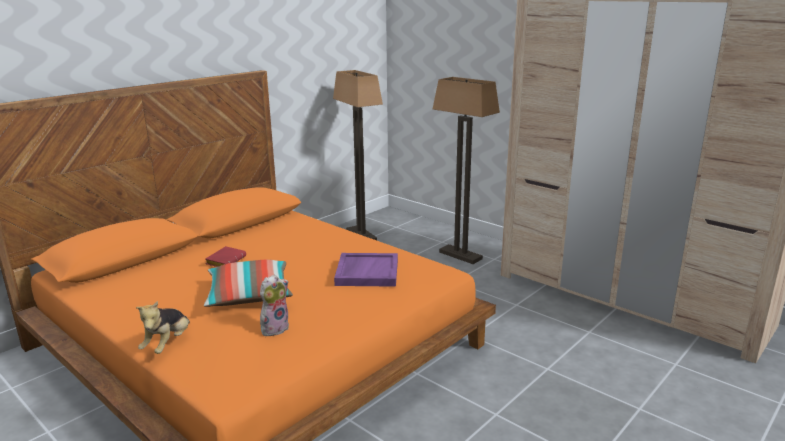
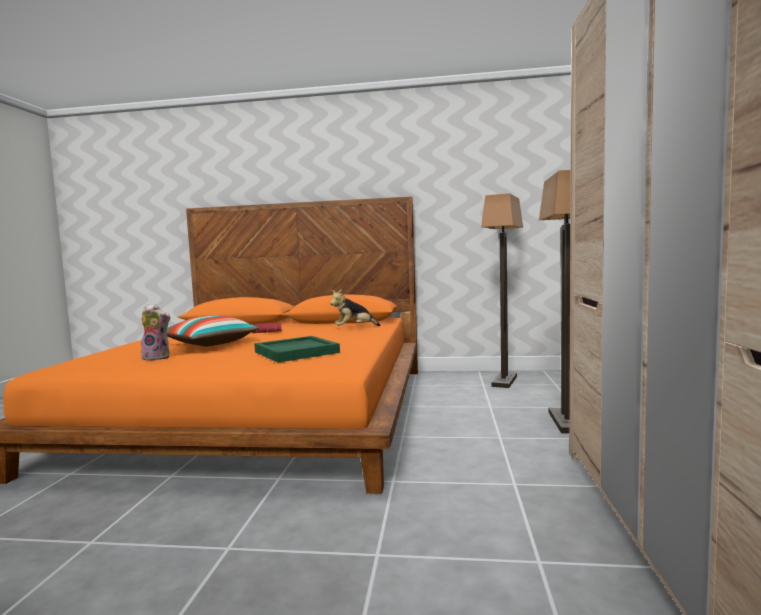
camera: 55 degrees right, 15 degrees down
plush toy [136,301,190,354] -> plush toy moved to [330,289,381,326]
purple tray [334,253,398,287] -> green tray [254,336,340,363]

